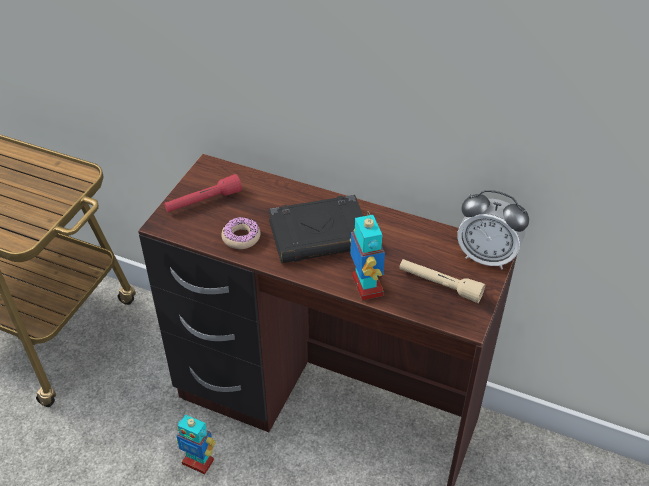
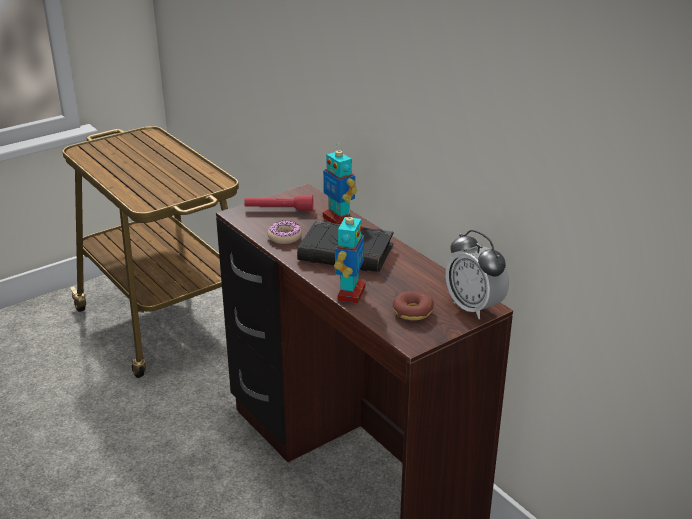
camera: 30 degrees right, 15 degrees down
toy robot [176,415,216,474] -> toy robot moved to [323,143,357,224]
beige flashlight [399,259,485,303] -> donut [393,291,434,321]

